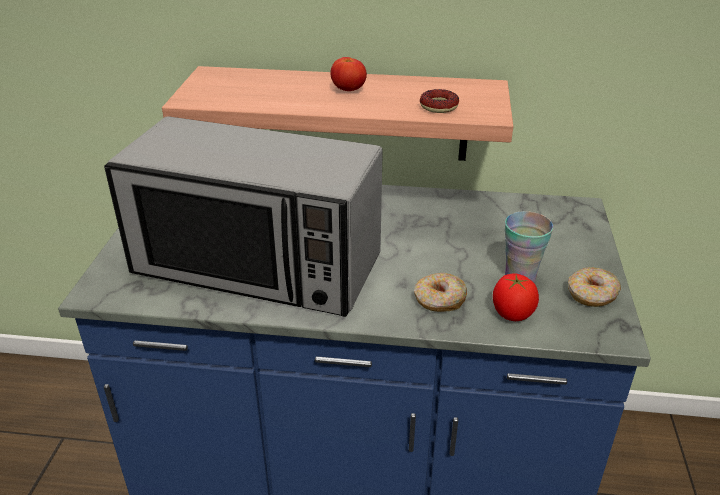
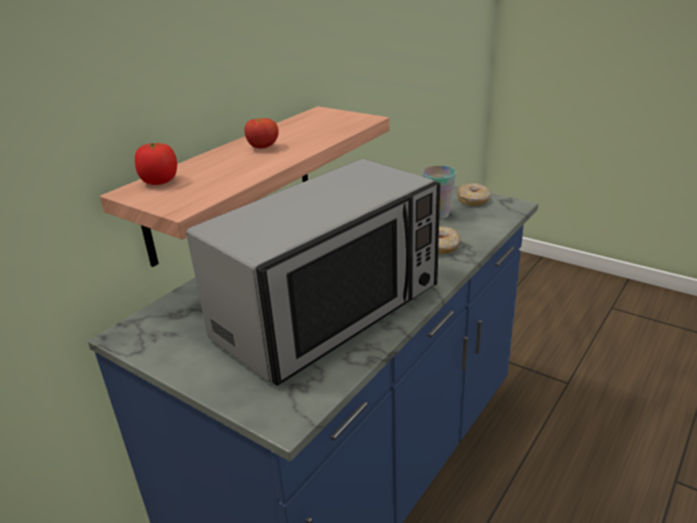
camera: 60 degrees left, 5 degrees down
donut [420,89,459,113] -> none
tomato [493,273,539,321] -> tomato moved to [135,142,177,185]

